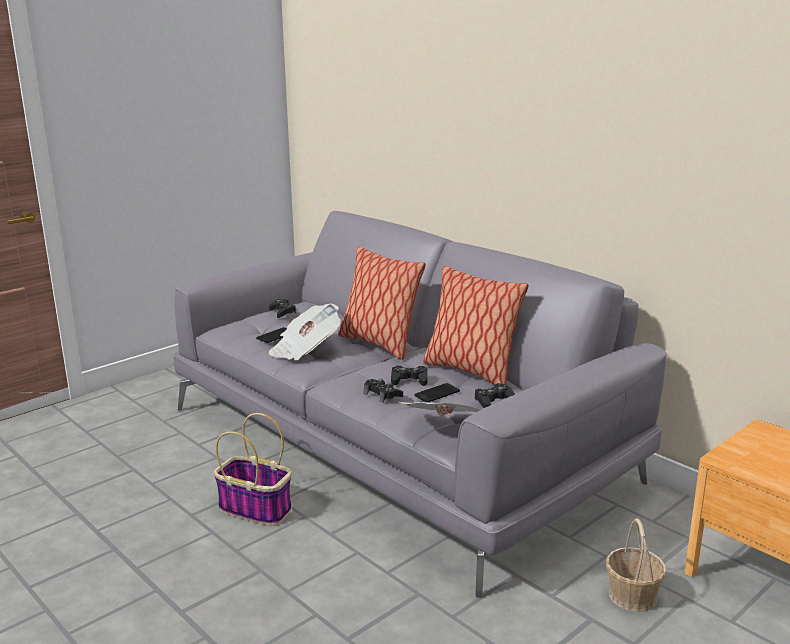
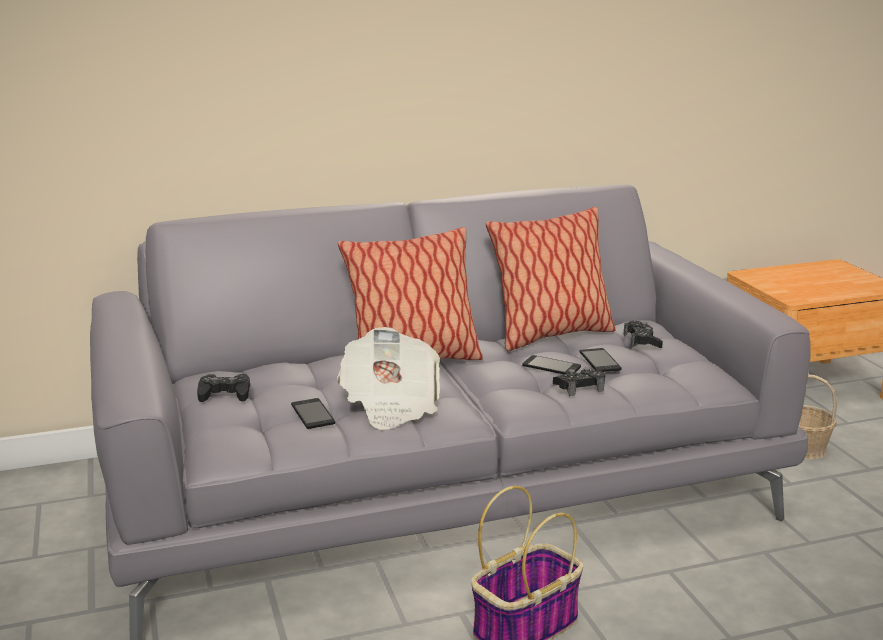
camera: 65 degrees left, 0 degrees up
black game controller [391,366,428,386] -> phone [522,355,581,374]
newspaper [399,402,480,416] -> none

